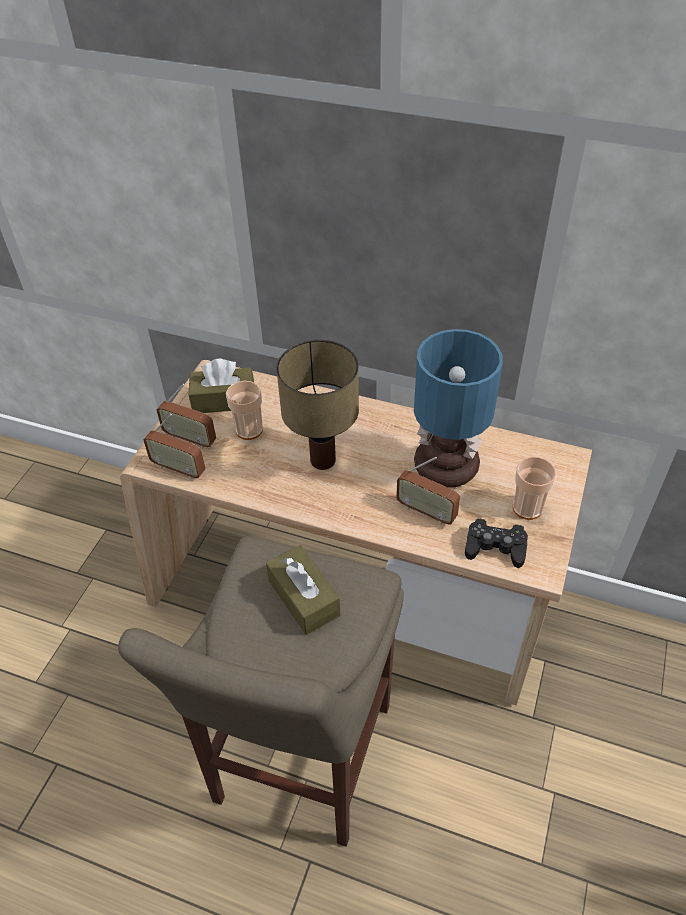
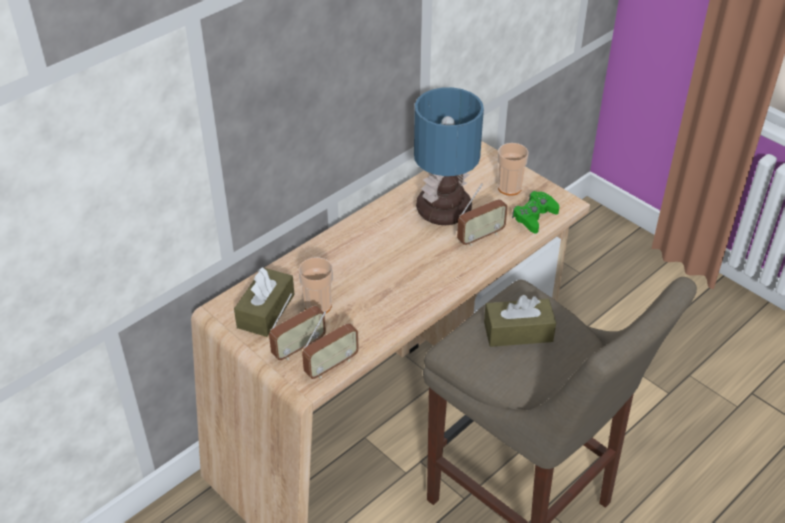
camera: 65 degrees left, 5 degrees down
table lamp [276,340,359,470] -> none
black game controller [465,518,528,568] -> green game controller [512,191,559,234]

